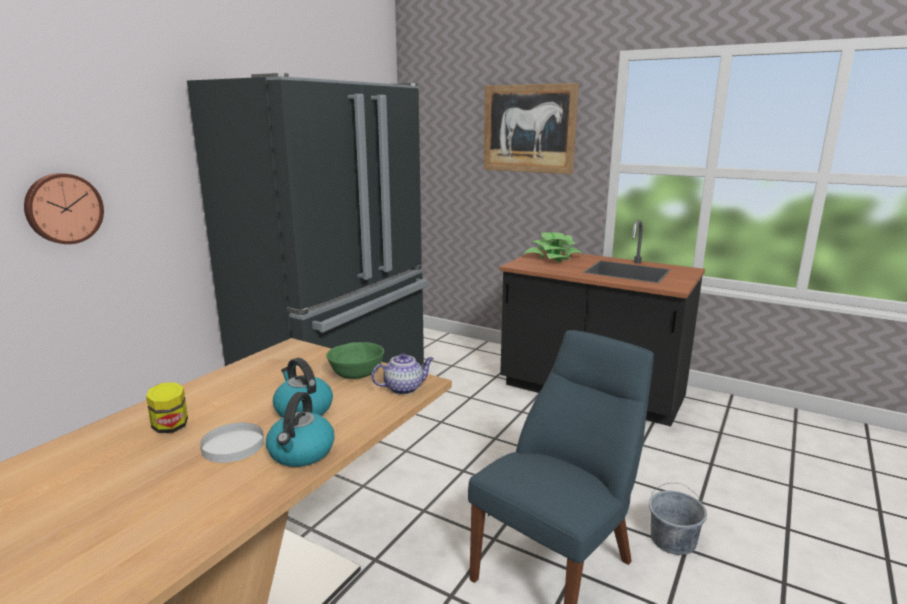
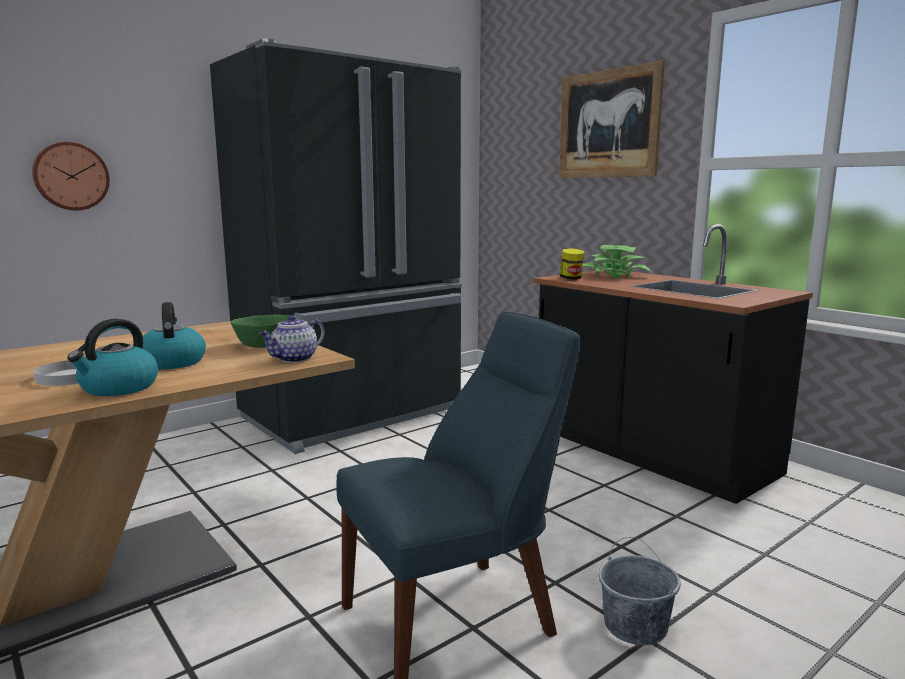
camera: 20 degrees right, 5 degrees down
jar [146,382,188,433] -> jar moved to [560,248,584,280]
teapot [371,353,434,395] -> teapot turned 135 degrees clockwise [259,315,325,363]

